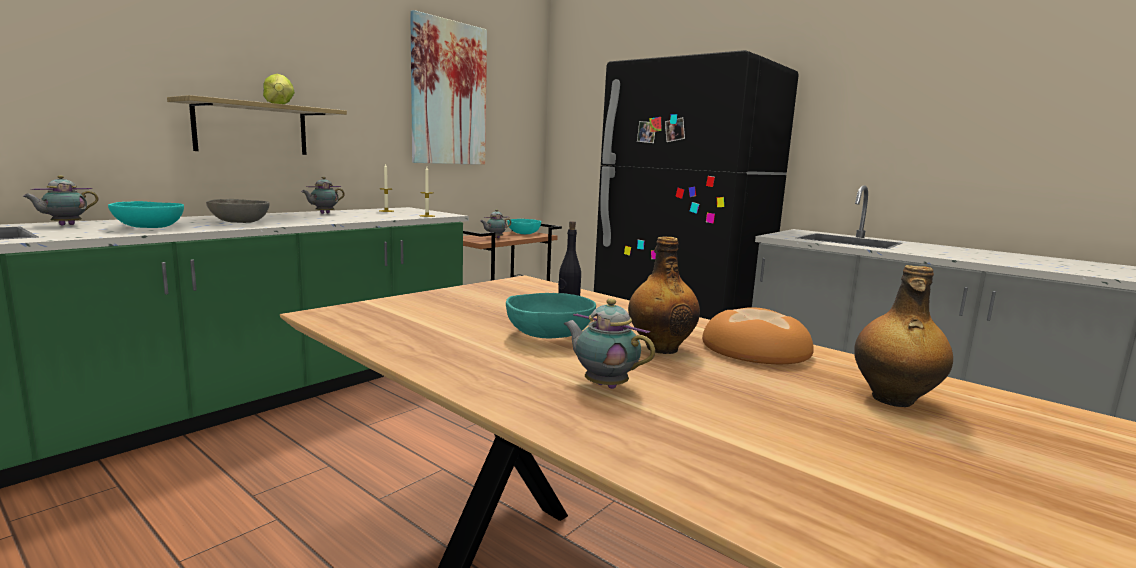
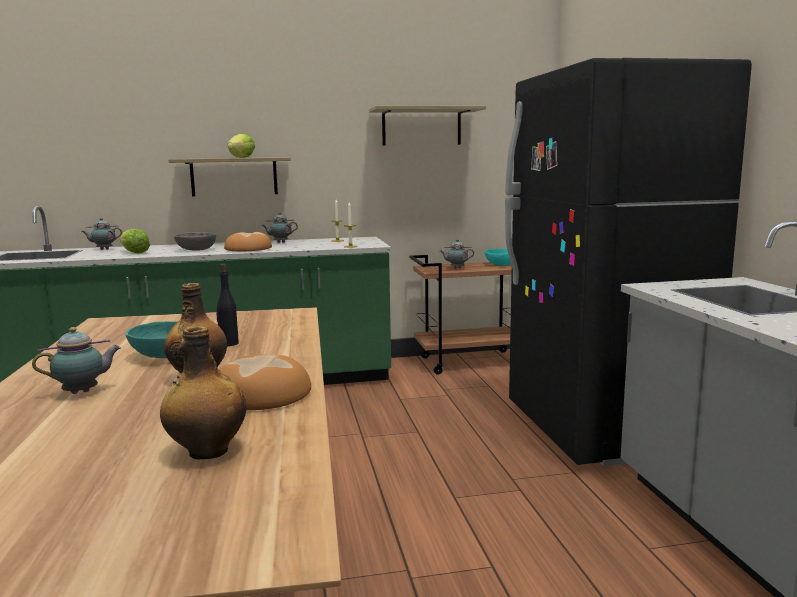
camera: 40 degrees right, 0 degrees up
turquoise bowl [108,201,184,228] -> lettuce [120,229,150,254]
picture [410,10,487,165] -> shelf [369,106,486,146]
teapot [563,298,655,389] -> teapot turned 75 degrees clockwise [32,327,121,394]
none -> bread [224,232,272,251]

